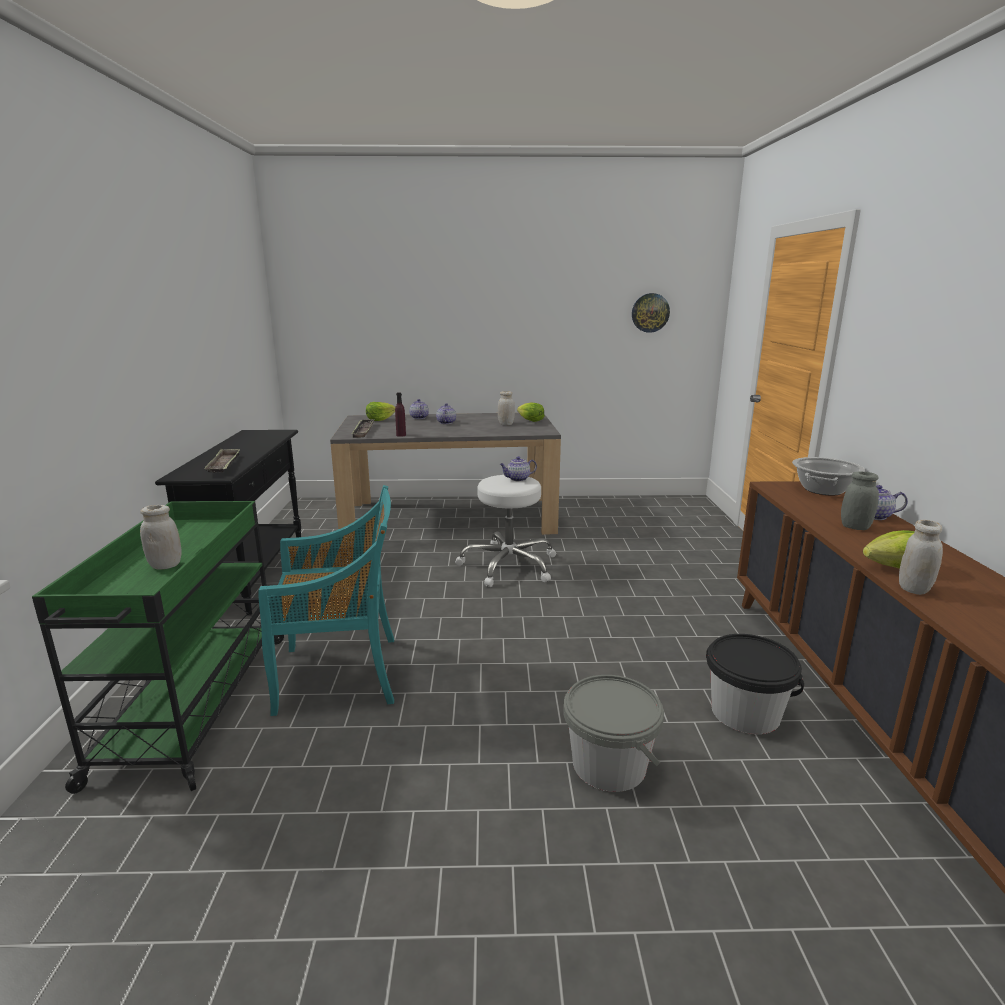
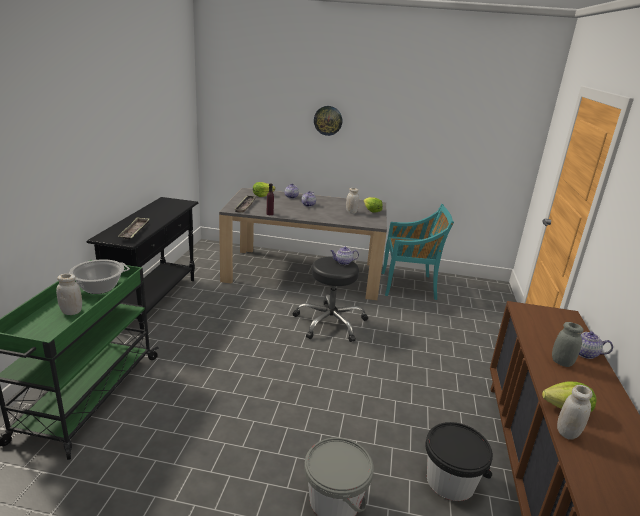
camera: 10 degrees right, 5 degrees up
turquoise chair [258,485,394,716] -> turquoise chair moved to [382,204,454,300]
white stool [455,475,556,587] -> black stool [293,256,368,342]
wall clock [632,293,670,333] -> wall clock moved to [314,106,342,136]
cooking pot [792,457,865,495] -> cooking pot moved to [69,259,130,294]

